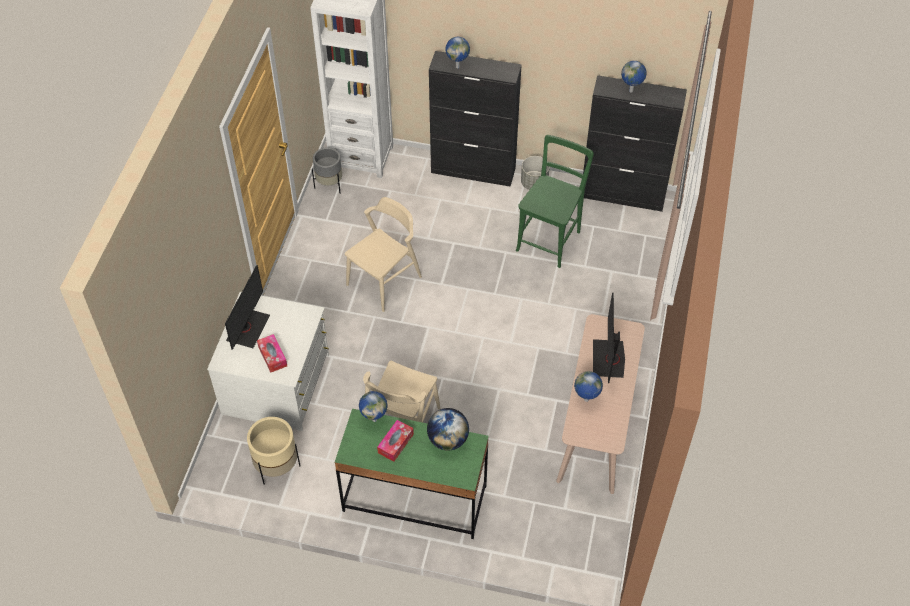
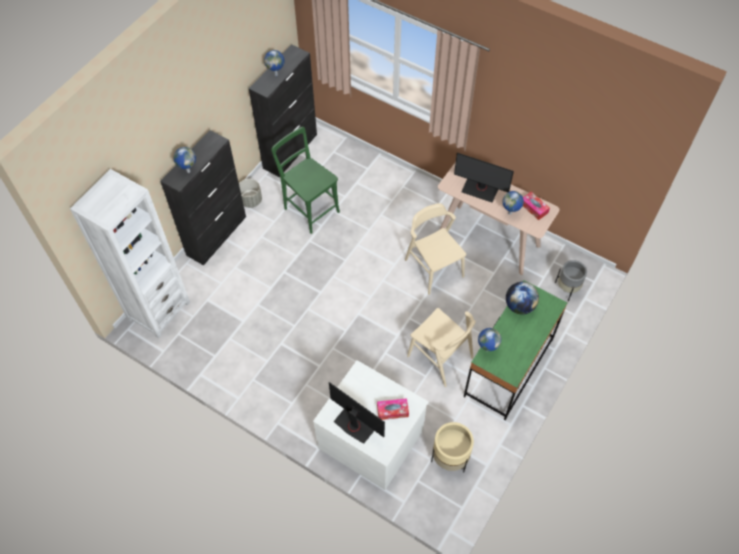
camera: 70 degrees left, 5 degrees up
grey planter [312,147,342,194] -> grey planter moved to [555,260,587,301]
beige chair [345,197,422,312] -> beige chair moved to [405,203,466,295]
tissue box [377,420,414,462] -> tissue box moved to [523,192,550,220]

